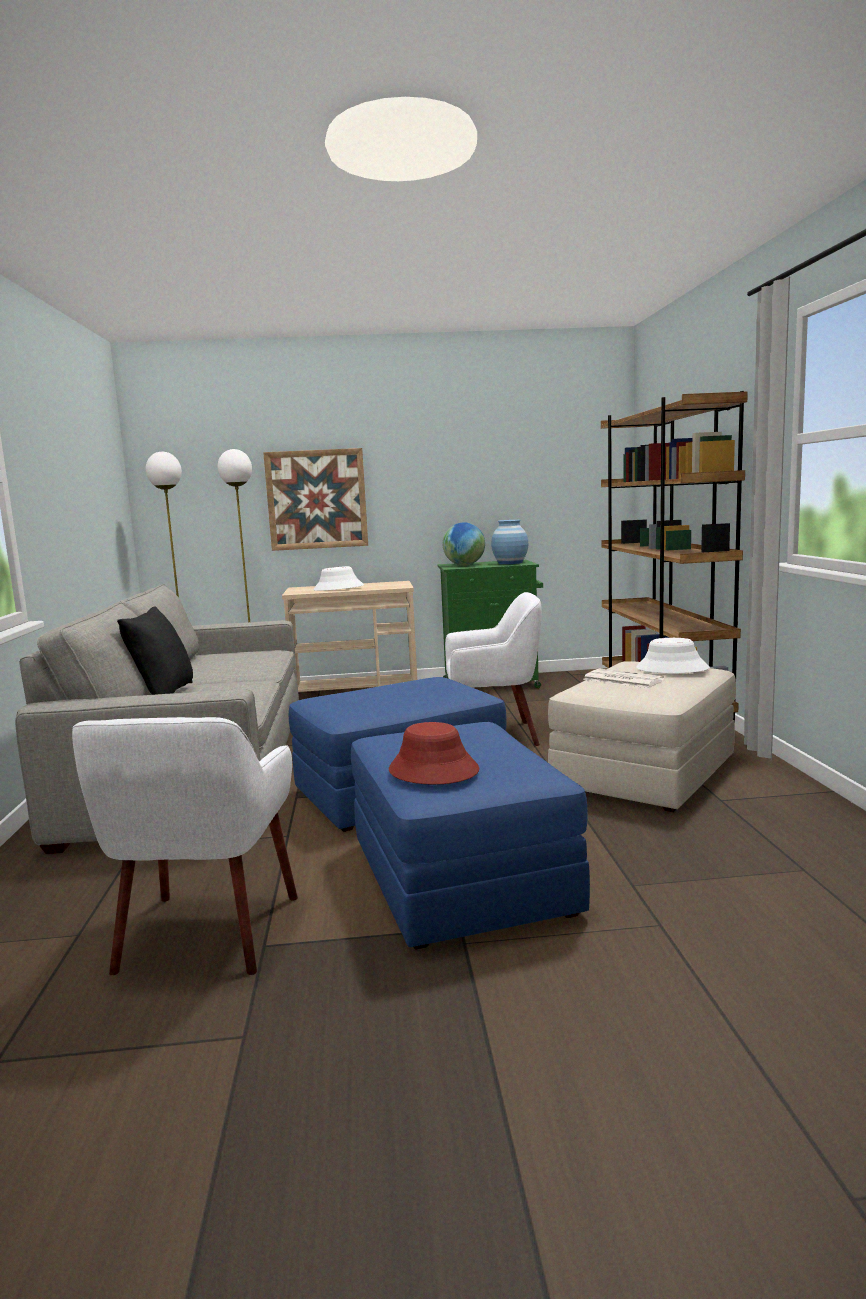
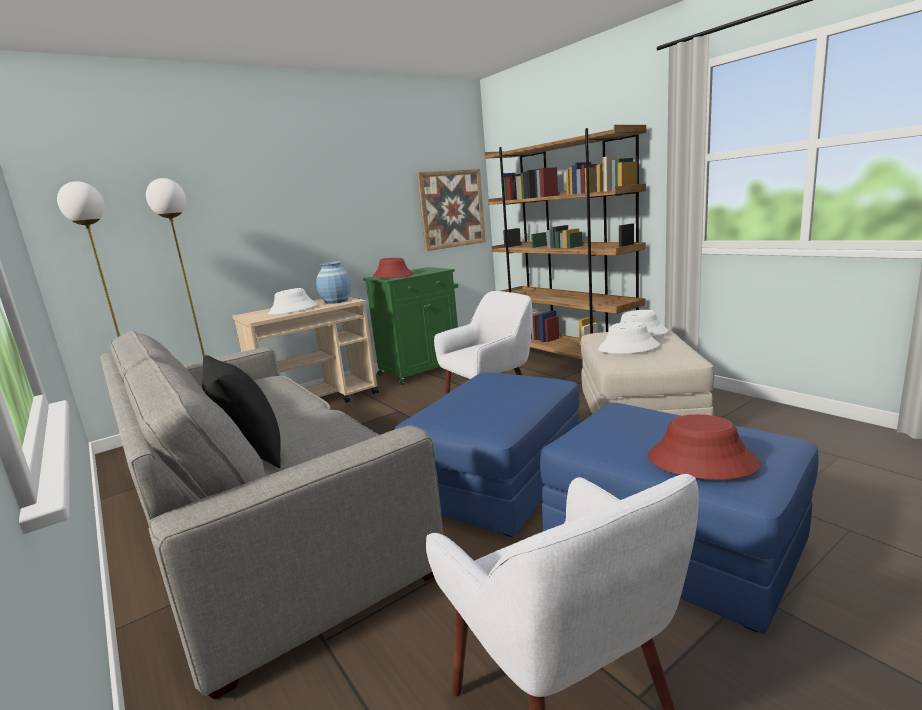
camera: 30 degrees left, 5 degrees up
picture [263,448,368,551] -> picture moved to [417,169,486,251]
globe [443,522,485,565] -> red hat [373,258,414,278]
blue vase [491,520,528,564] -> blue vase moved to [316,261,351,304]
newspaper [583,668,664,688] -> white hat [598,322,660,354]

